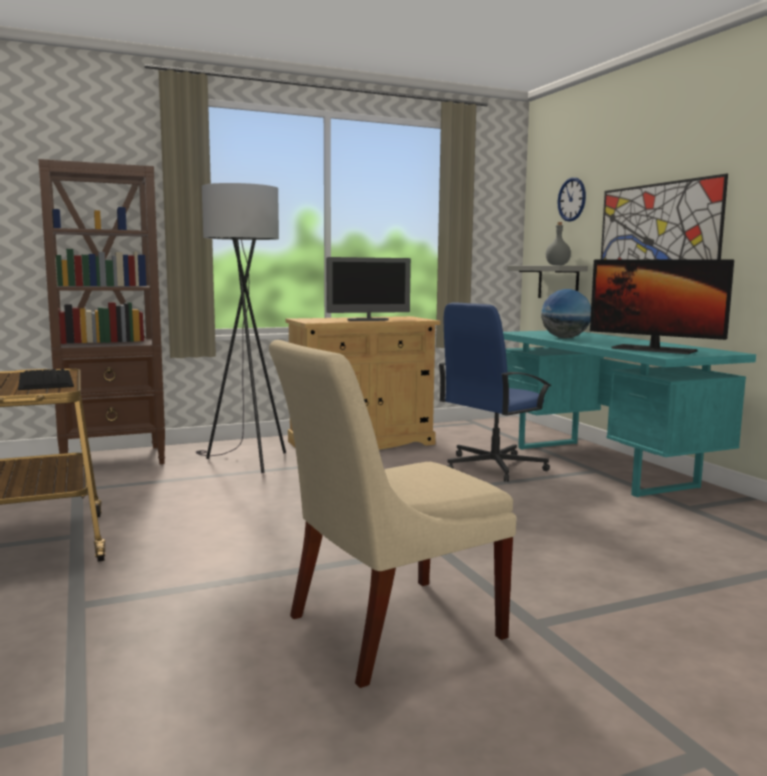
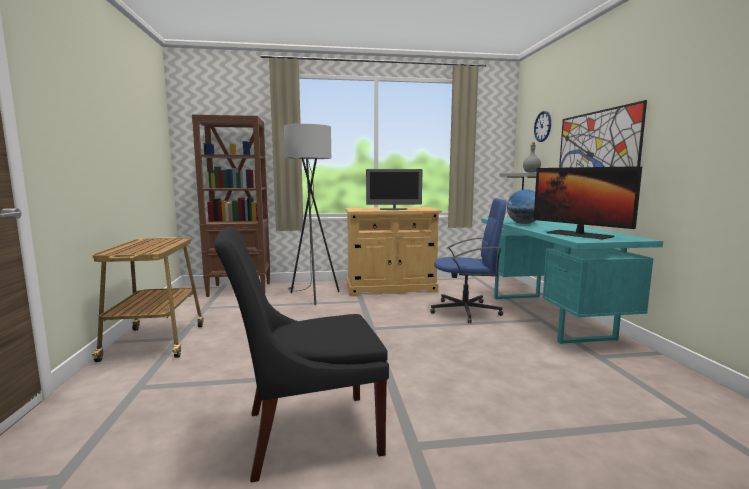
camera: 15 degrees right, 0 degrees up
keyboard [18,369,74,390] -> none
beige chair [269,340,517,688] -> black chair [214,226,389,482]
blue office chair [439,303,551,482] -> blue office chair turned 150 degrees counterclockwise [431,198,507,323]

